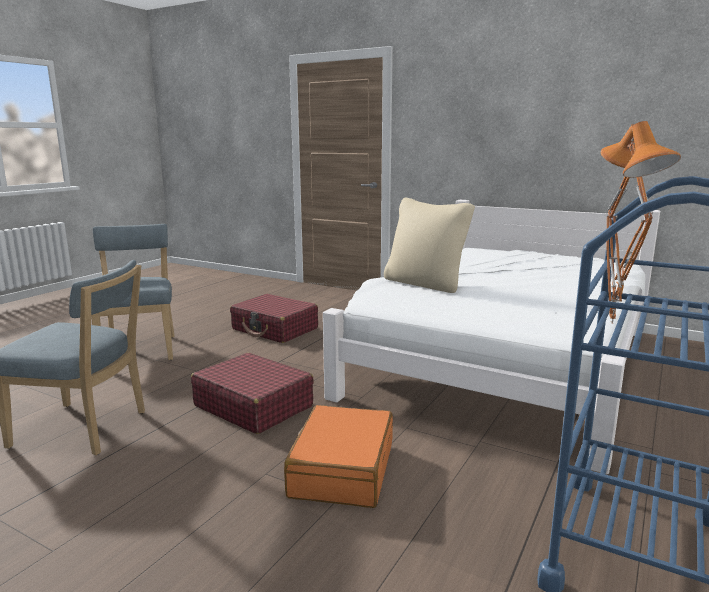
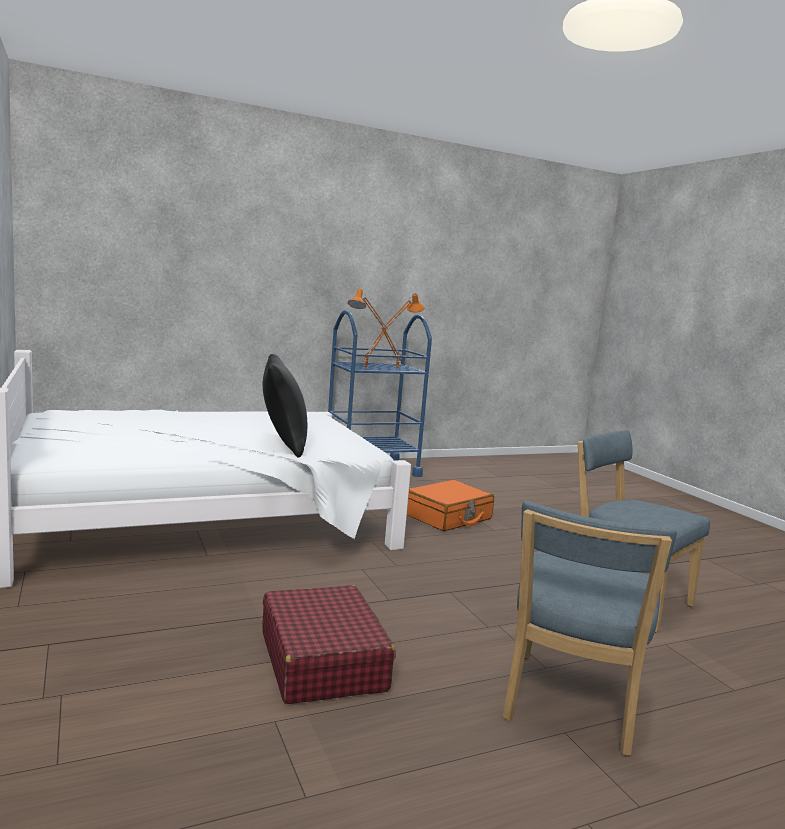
camera: 145 degrees left, 5 degrees down
red suitcase [191,353,314,434] -> none
beige pillow [384,197,475,293] -> black pillow [263,354,307,457]

